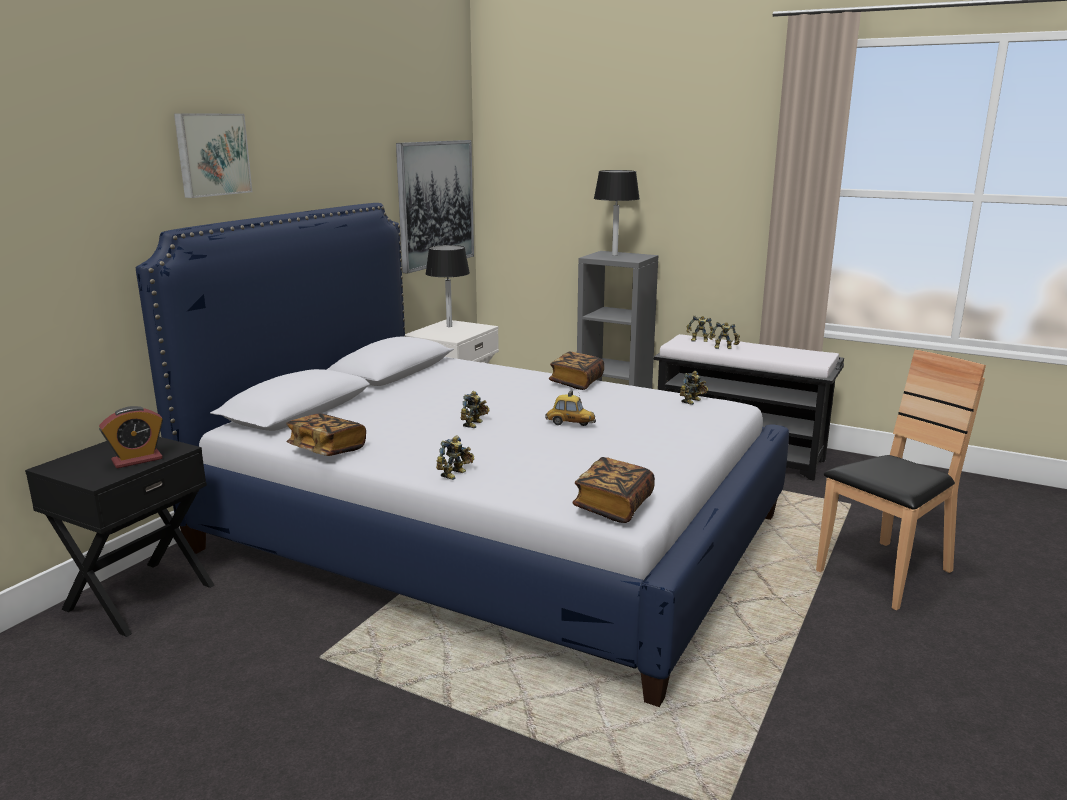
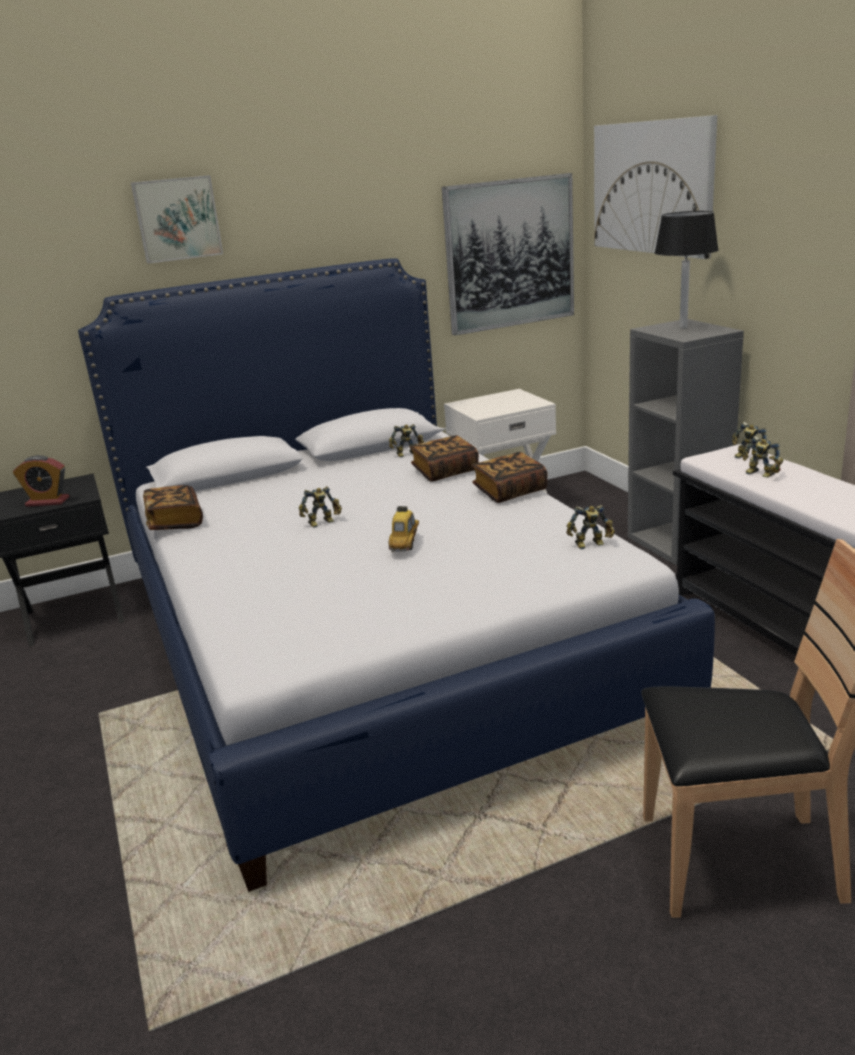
camera: 40 degrees right, 5 degrees up
black table lamp [425,245,470,327] -> none
toy robot [436,435,474,480] -> toy robot moved to [389,424,424,458]
toy car [545,390,596,426] -> toy car turned 135 degrees counterclockwise [389,506,419,553]
book [572,457,655,523] -> book moved to [410,435,479,481]
none -> picture [594,115,717,259]

